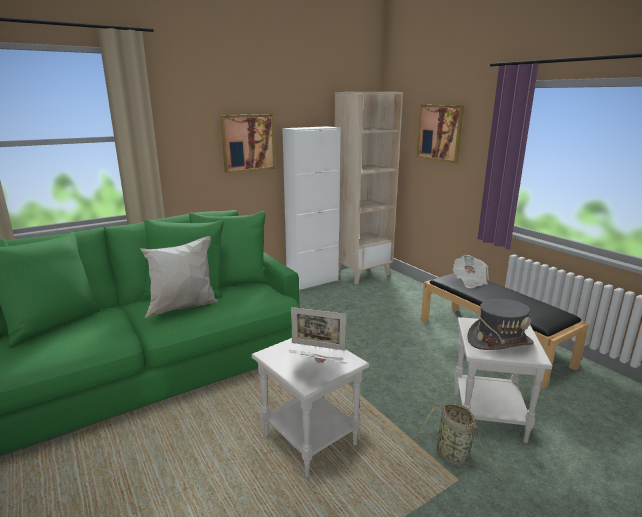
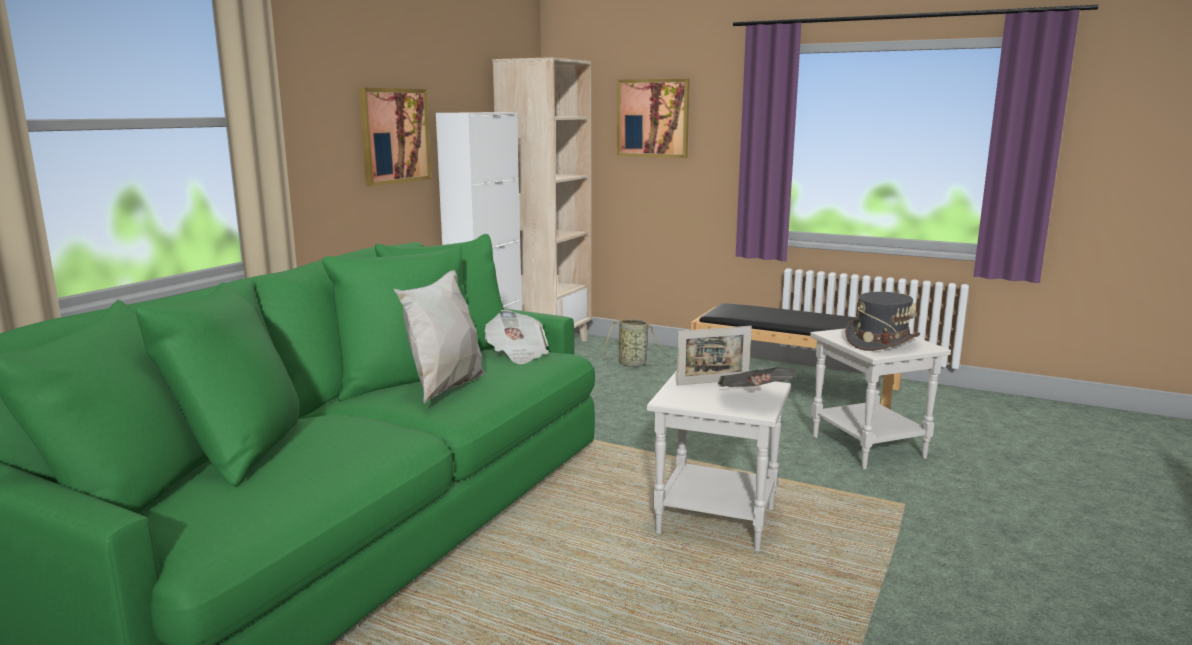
camera: 30 degrees left, 5 degrees down
basket [415,402,504,481] -> basket moved to [602,319,676,367]
newspaper [452,255,489,288] -> newspaper moved to [485,310,549,364]

